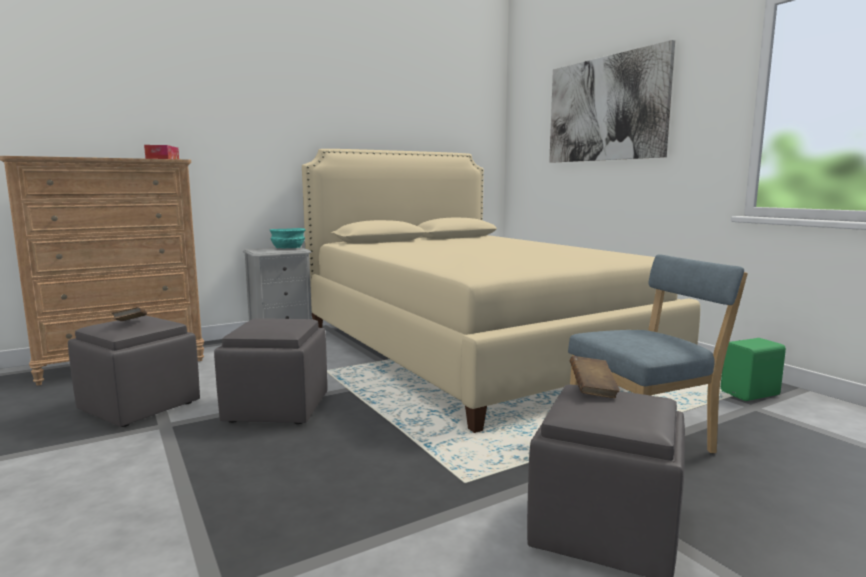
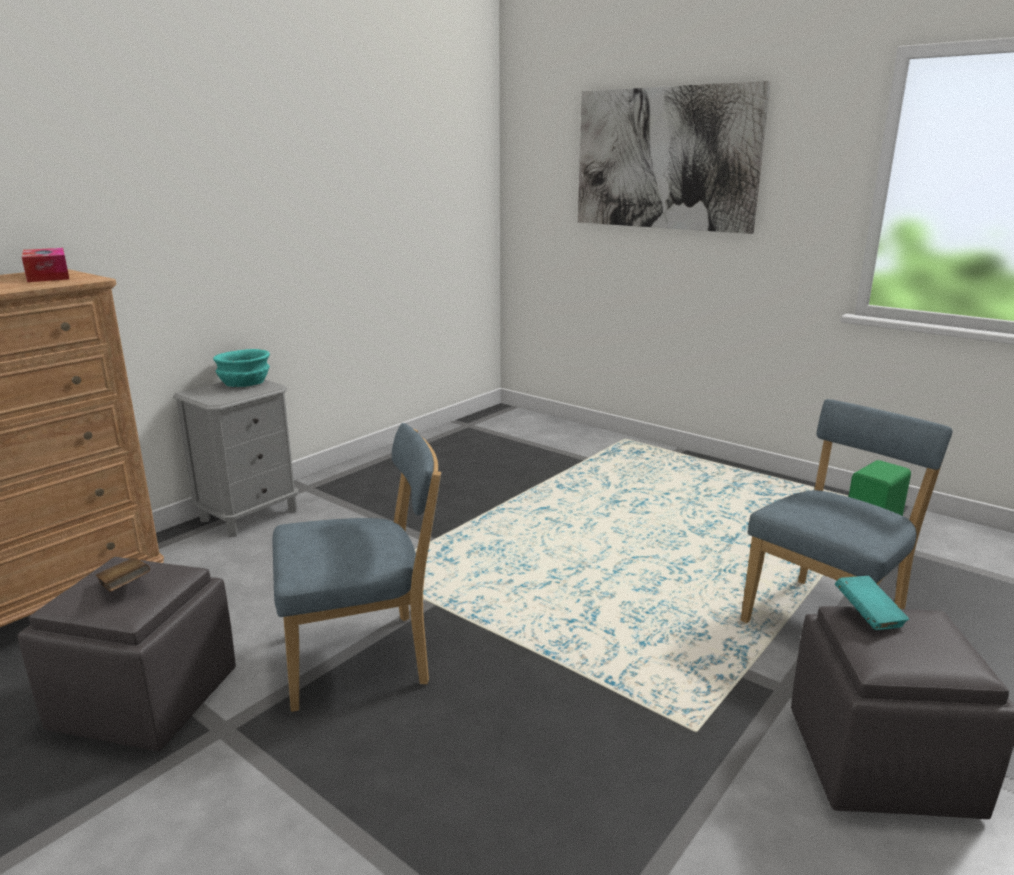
camera: 20 degrees left, 10 degrees up
grey ottoman [214,318,327,424] -> blue chair [272,423,441,712]
beige bed [302,149,700,433] -> none
brown book [570,356,620,398] -> turquoise book [835,576,909,630]

